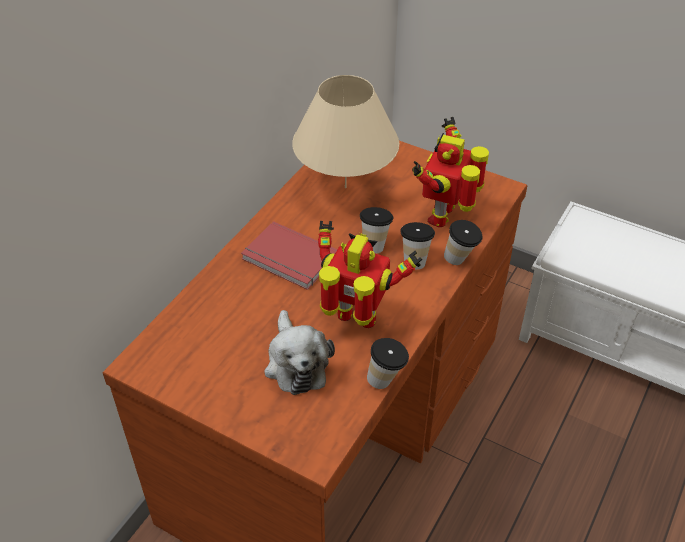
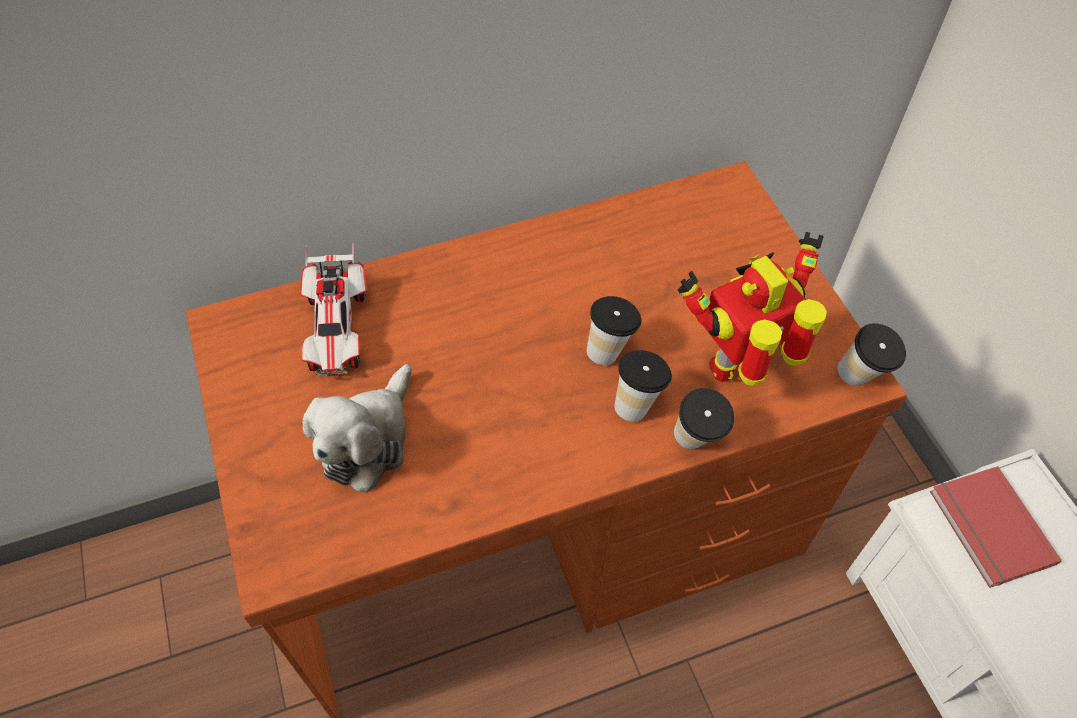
camera: 40 degrees right, 10 degrees up
red book [241,221,338,290] -> red book moved to [930,466,1062,588]
beige table lamp [292,75,399,188] -> none
toy robot [318,221,422,328] -> none
cup [367,338,409,389] -> cup moved to [838,323,906,386]
none -> toy car [300,243,367,376]

